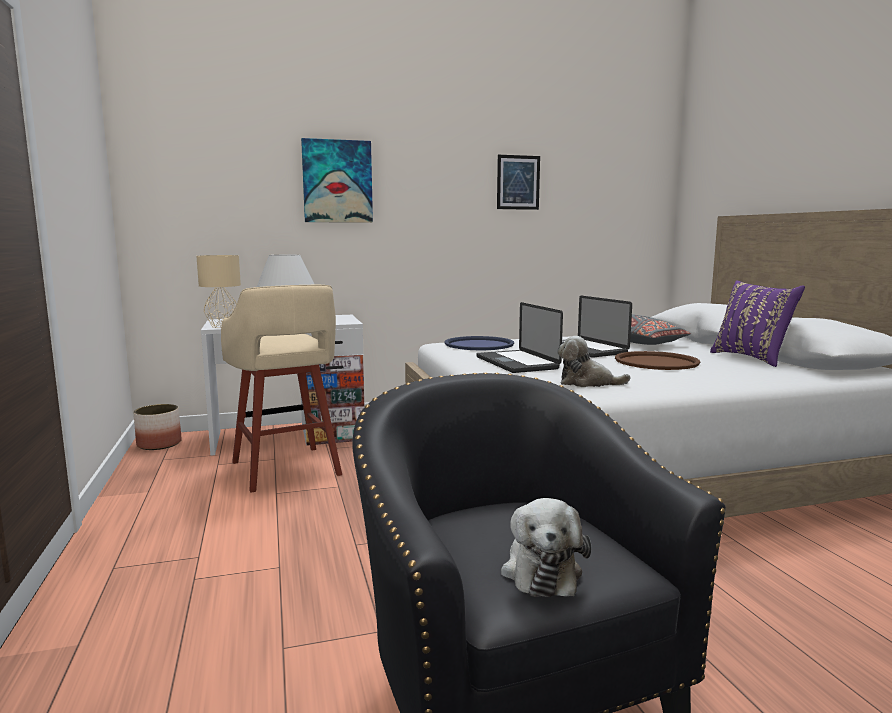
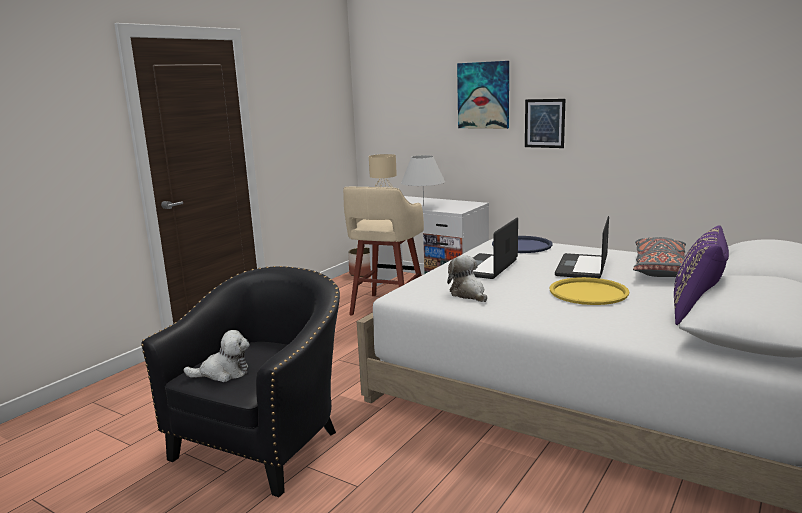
camera: 50 degrees right, 5 degrees up
picture [497,155,540,210] -> picture moved to [525,99,565,148]
plush toy [501,498,591,597] -> plush toy turned 150 degrees counterclockwise [184,330,250,382]
brown tray [615,351,700,370] -> yellow tray [550,277,629,305]

